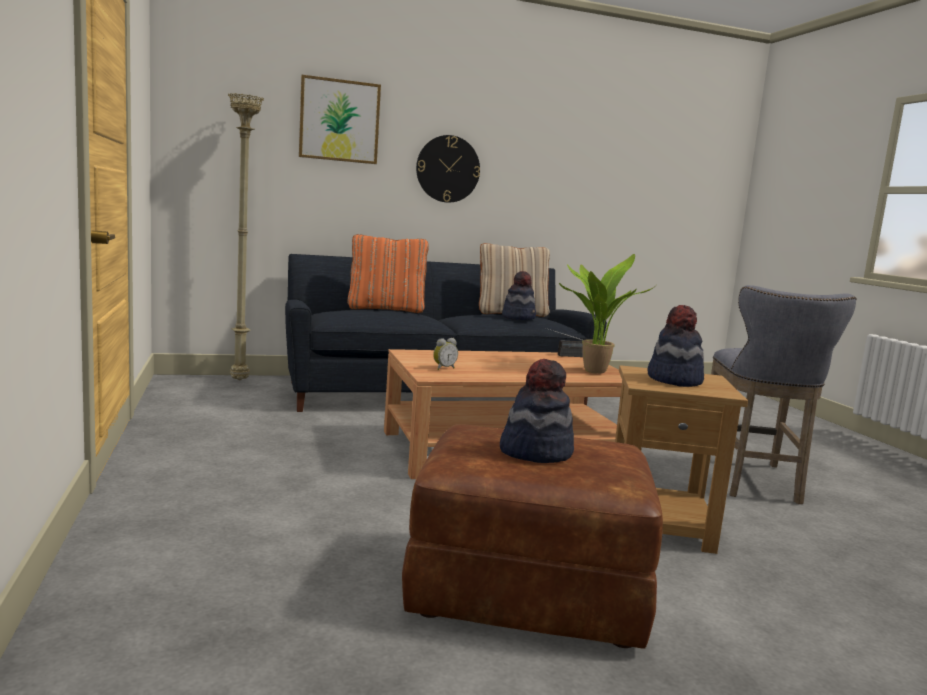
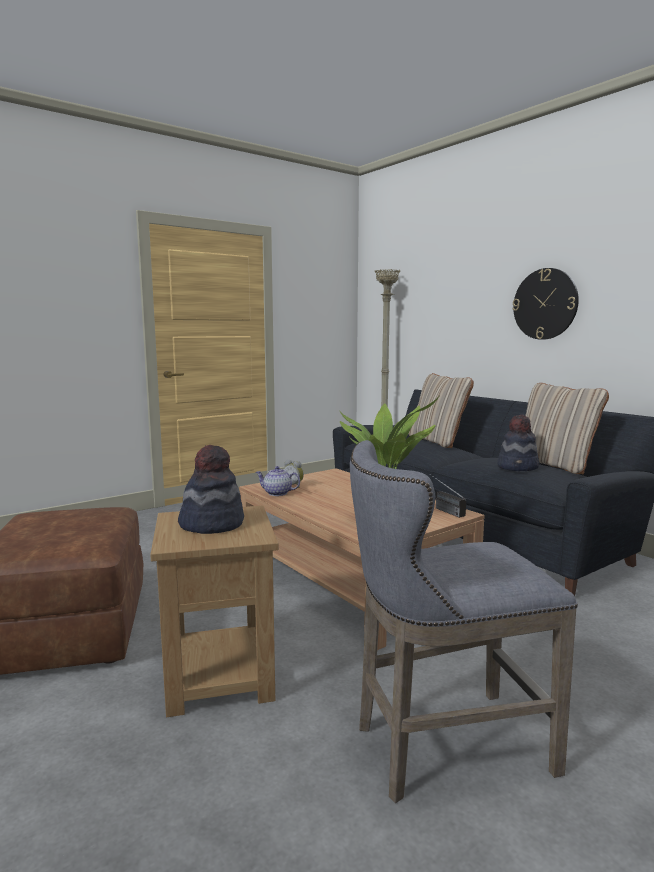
camera: 70 degrees right, 0 degrees up
picture [299,75,381,164] -> none
orange pillow [347,234,429,313] -> beige pillow [409,373,474,448]
hat [500,359,574,463] -> none
none -> teapot [255,466,300,496]

